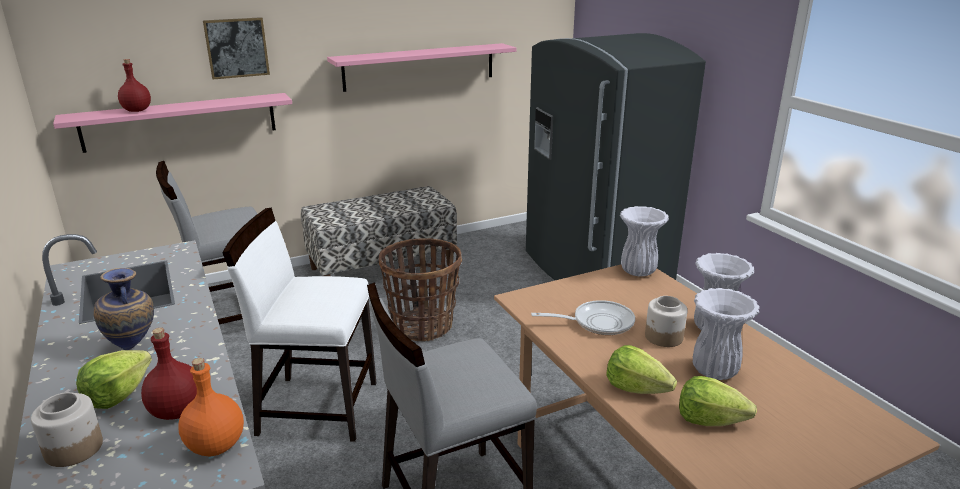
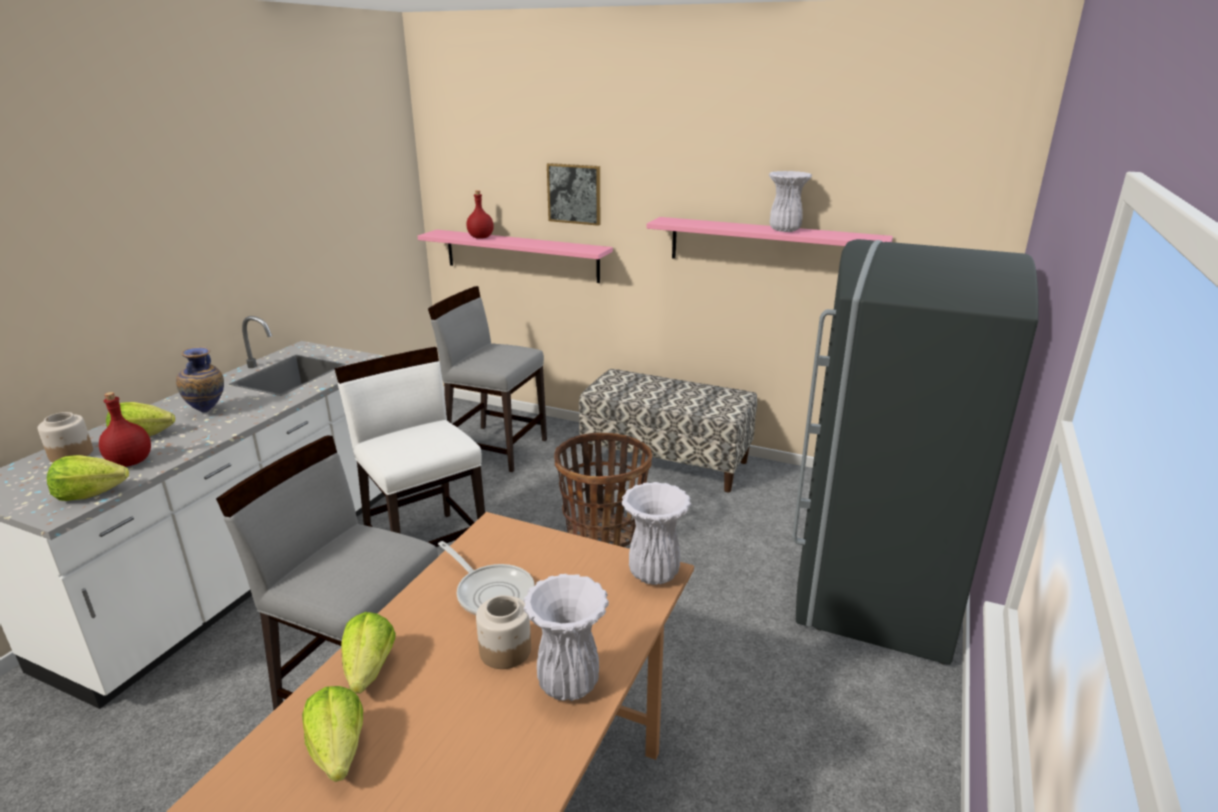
camera: 50 degrees right, 0 degrees up
orange bottle [178,358,244,456] -> lettuce [47,455,129,501]
white vase [693,288,760,380] -> white vase moved to [769,171,812,232]

